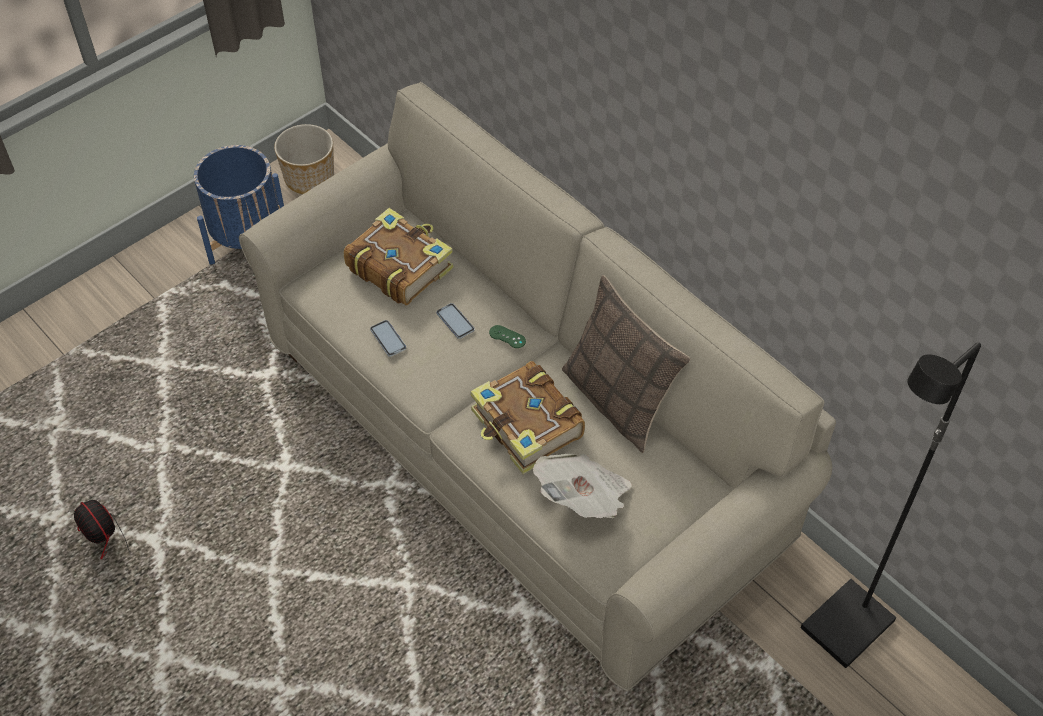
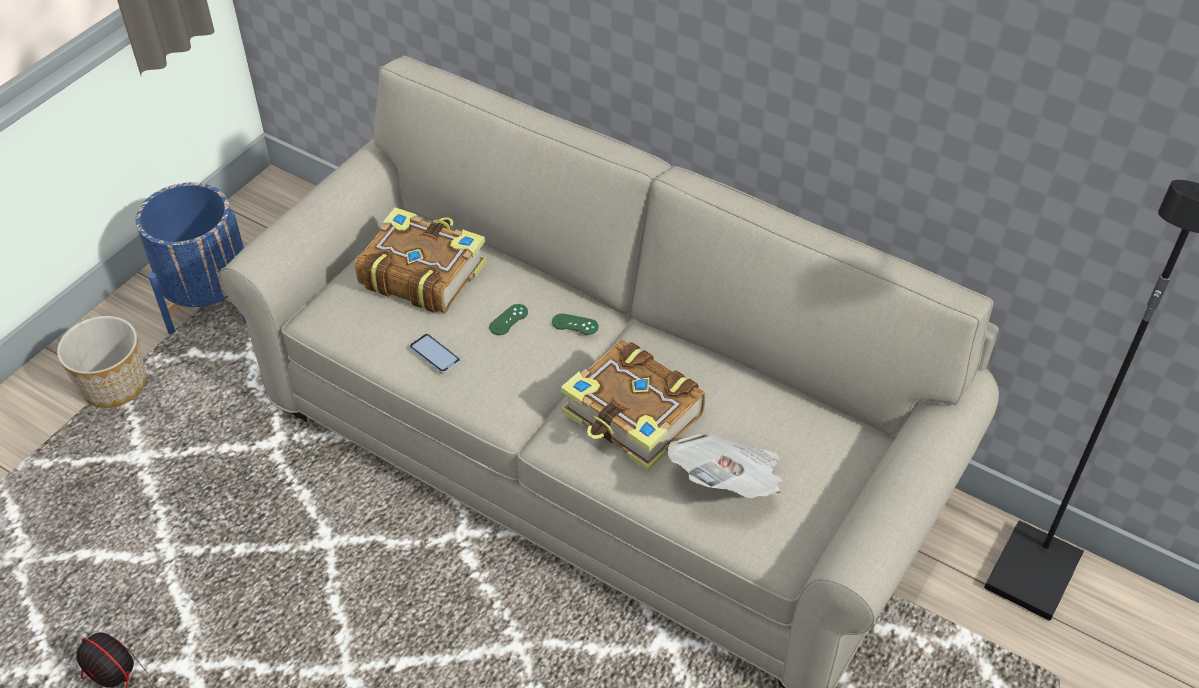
camera: 15 degrees left, 5 degrees down
planter [274,124,334,194] -> planter moved to [57,316,146,408]
phone [436,303,475,339] -> green game controller [489,304,528,335]
pillow [562,275,690,453] -> none

